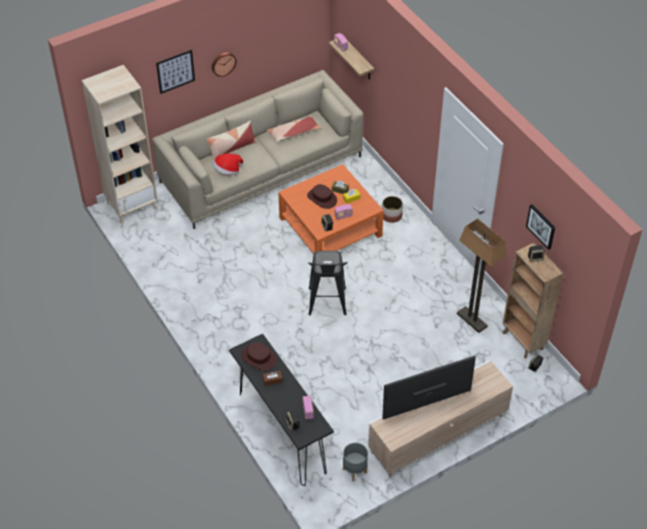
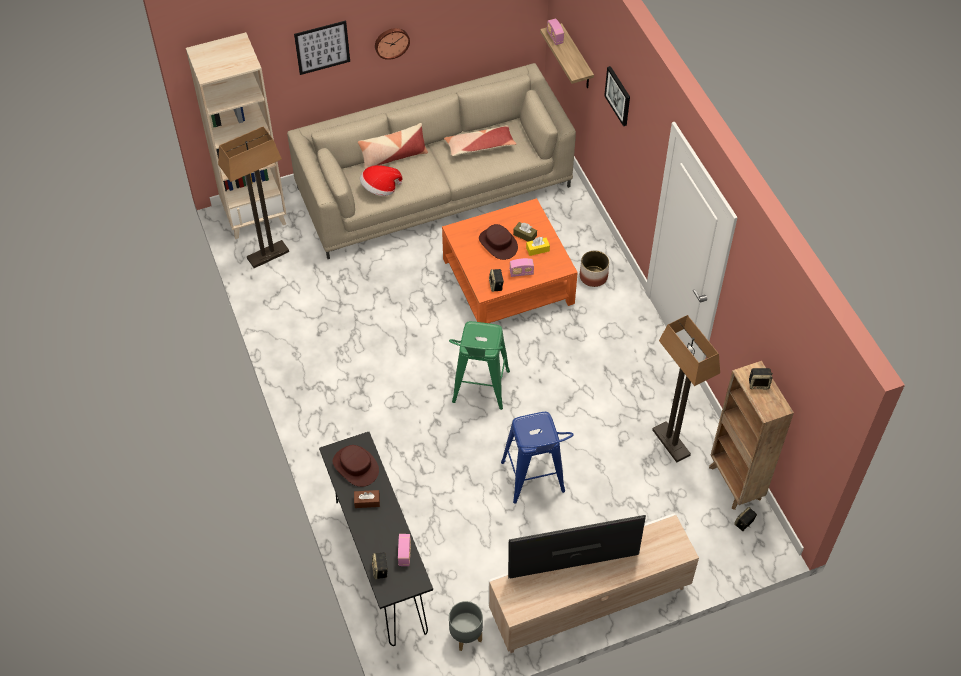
camera: 10 degrees right, 5 degrees up
black stool [308,251,348,315] -> green stool [449,321,510,410]
picture [526,204,555,250] -> picture moved to [604,66,630,126]
none -> floor lamp [218,126,289,268]
none -> blue stool [501,412,574,504]

